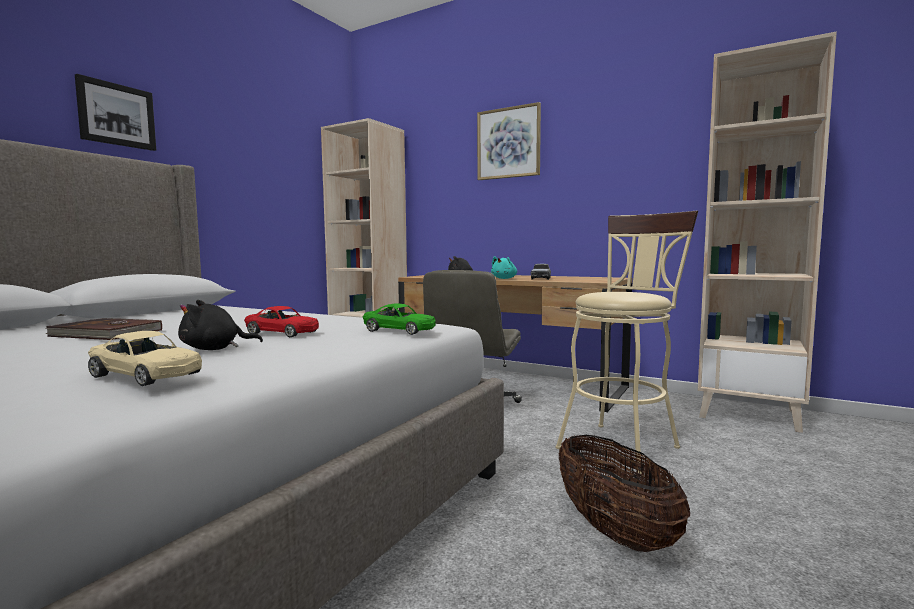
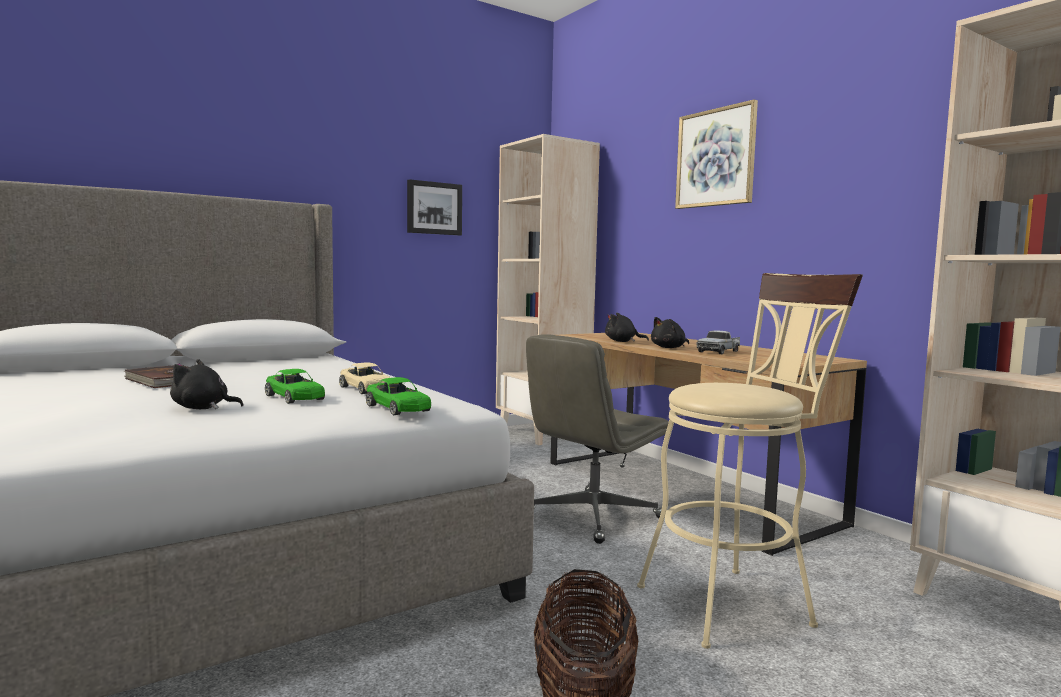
camera: 25 degrees right, 0 degrees up
picture [75,74,156,151] -> picture moved to [407,179,462,235]
beige toy car [88,331,202,386] -> beige toy car moved to [339,362,391,394]
red toy car [244,306,319,337] -> green toy car [265,369,325,404]
turquoise plush toy [491,256,517,279] -> black plush toy [651,317,689,348]

